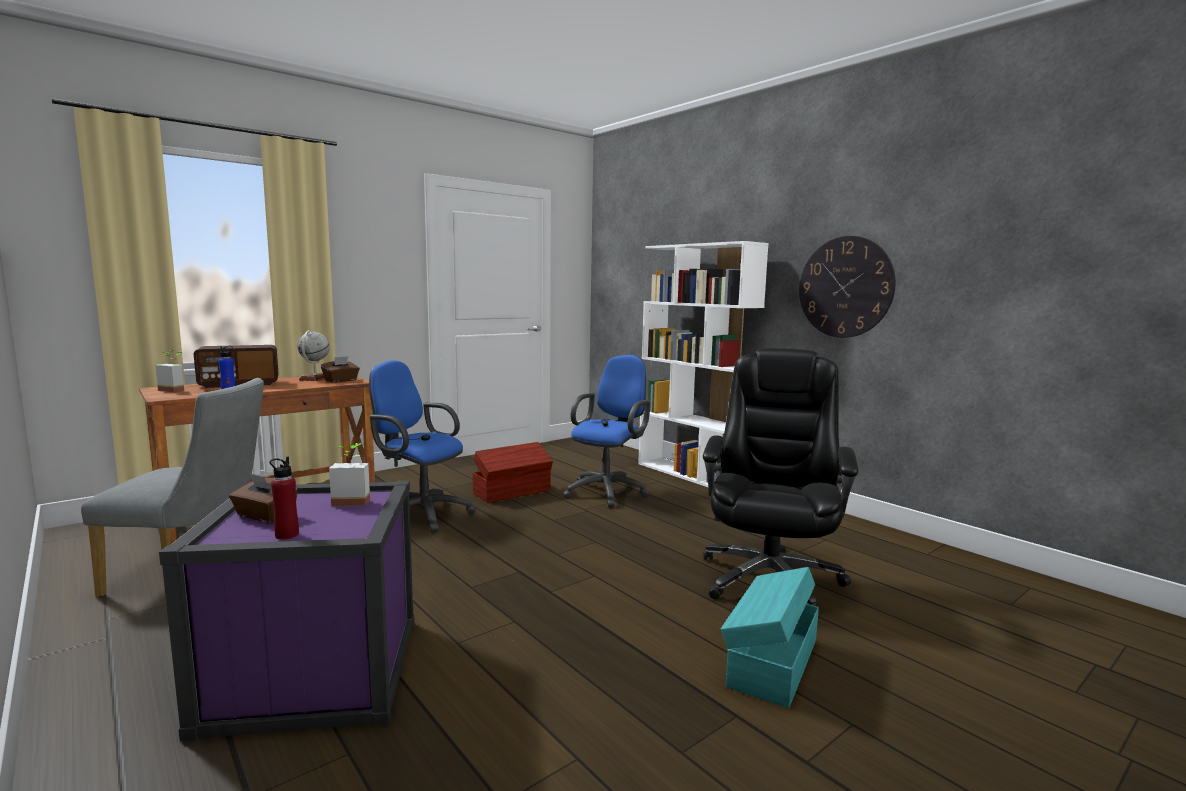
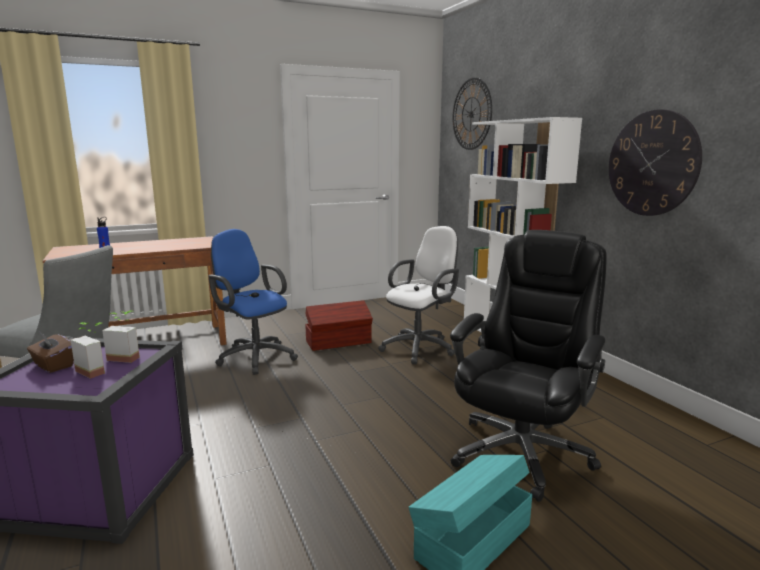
camera: 15 degrees right, 5 degrees up
potted plant [155,350,184,393] -> potted plant moved to [70,322,105,379]
radio [194,345,279,388] -> none
red bottle [270,456,299,540] -> none
globe [297,330,330,381] -> none
brown tissue box [321,356,360,383] -> none
blue office chair [563,355,651,508] -> white office chair [378,226,459,364]
none -> wall clock [452,77,492,150]

